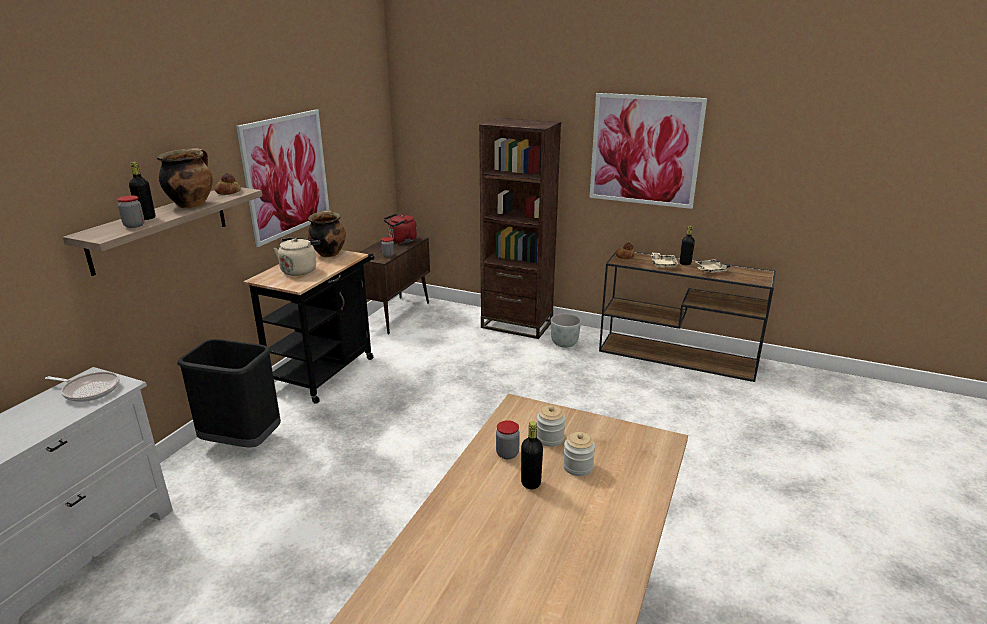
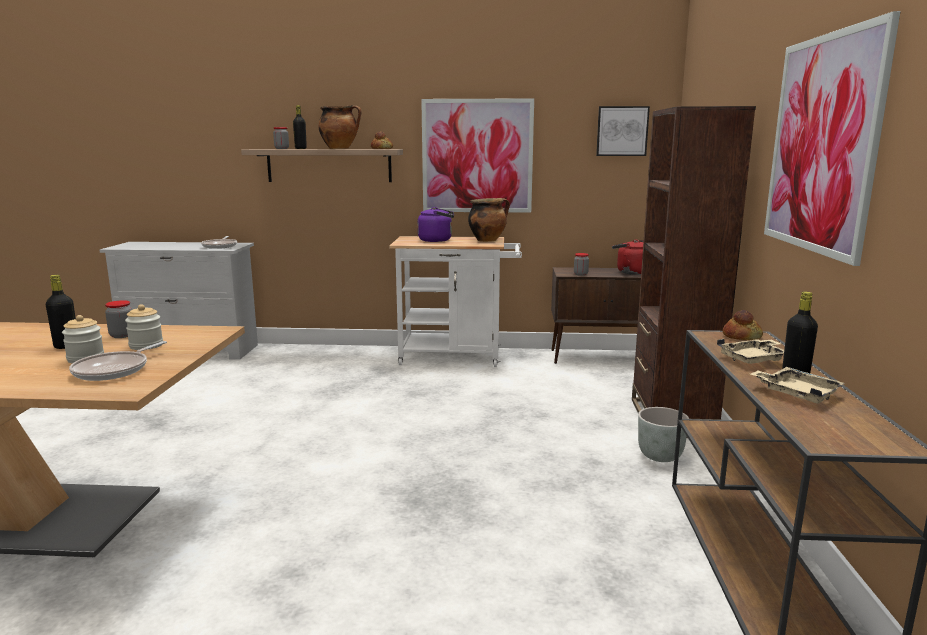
camera: 70 degrees right, 10 degrees down
black trash can [177,339,281,448] -> none
black cart [243,250,374,404] -> white cart [389,236,522,367]
beige kettle [274,237,320,276] -> purple kettle [418,207,454,242]
none -> frying pan [69,341,167,381]
none -> picture [596,106,650,156]

